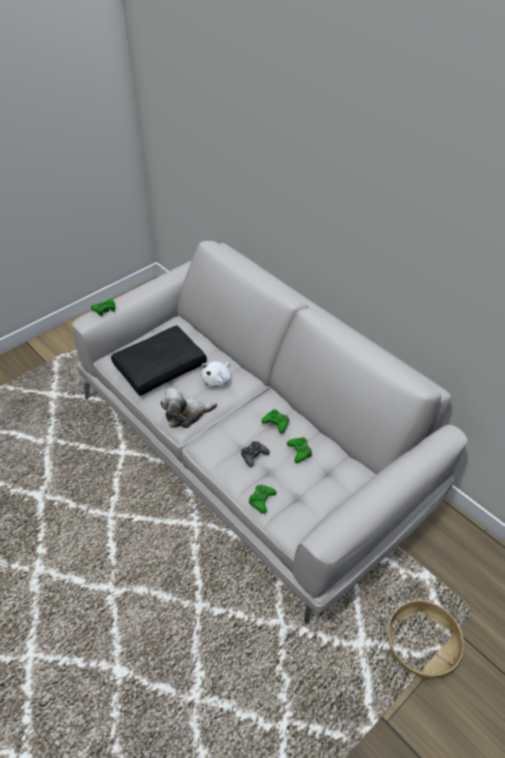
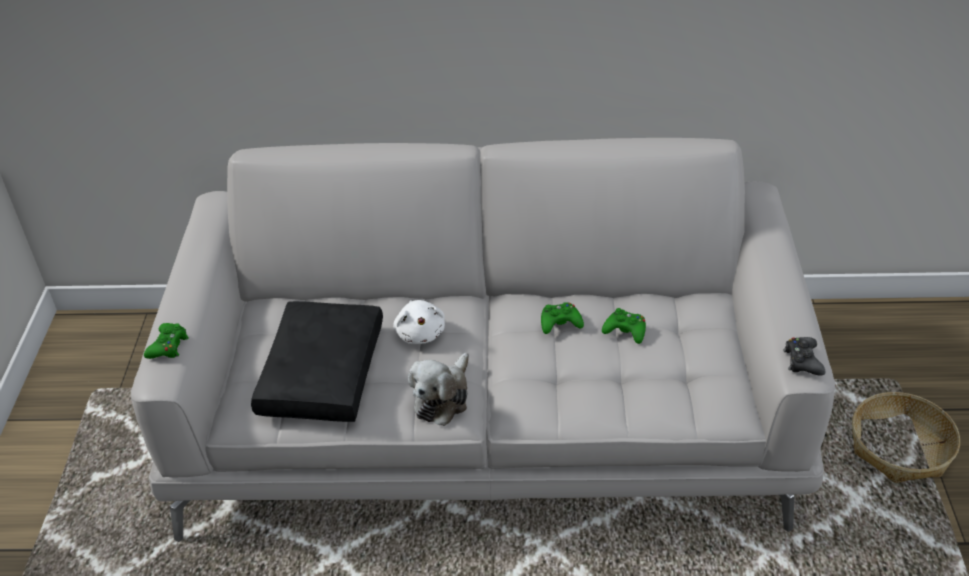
camera: 45 degrees left, 5 degrees down
black game controller [241,441,270,467] -> black game controller moved to [783,337,826,375]
green game controller [249,485,277,514] -> none

